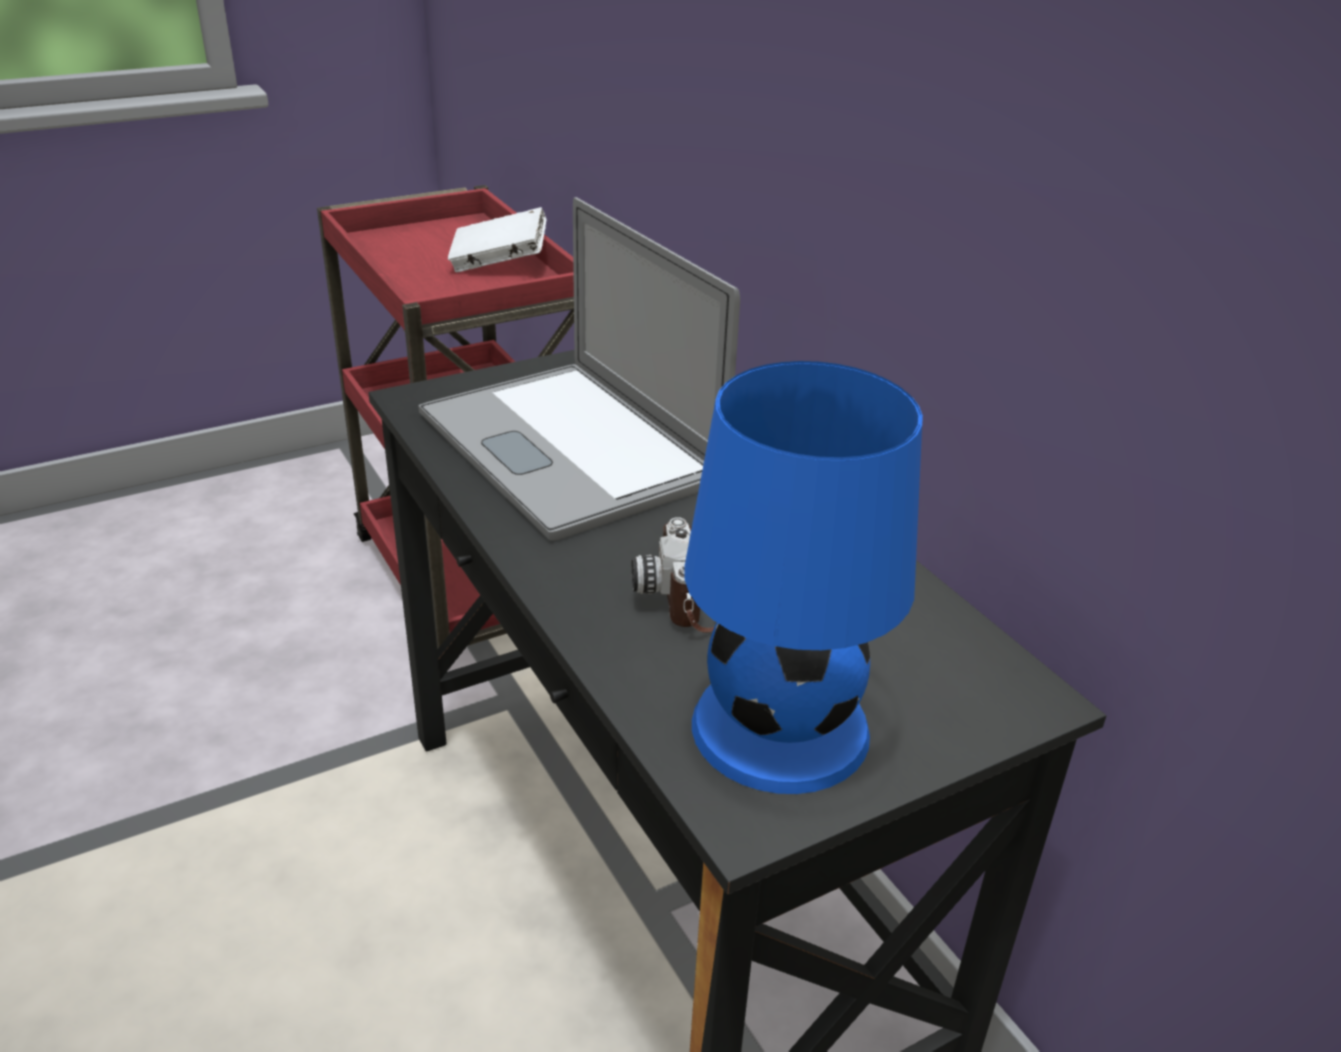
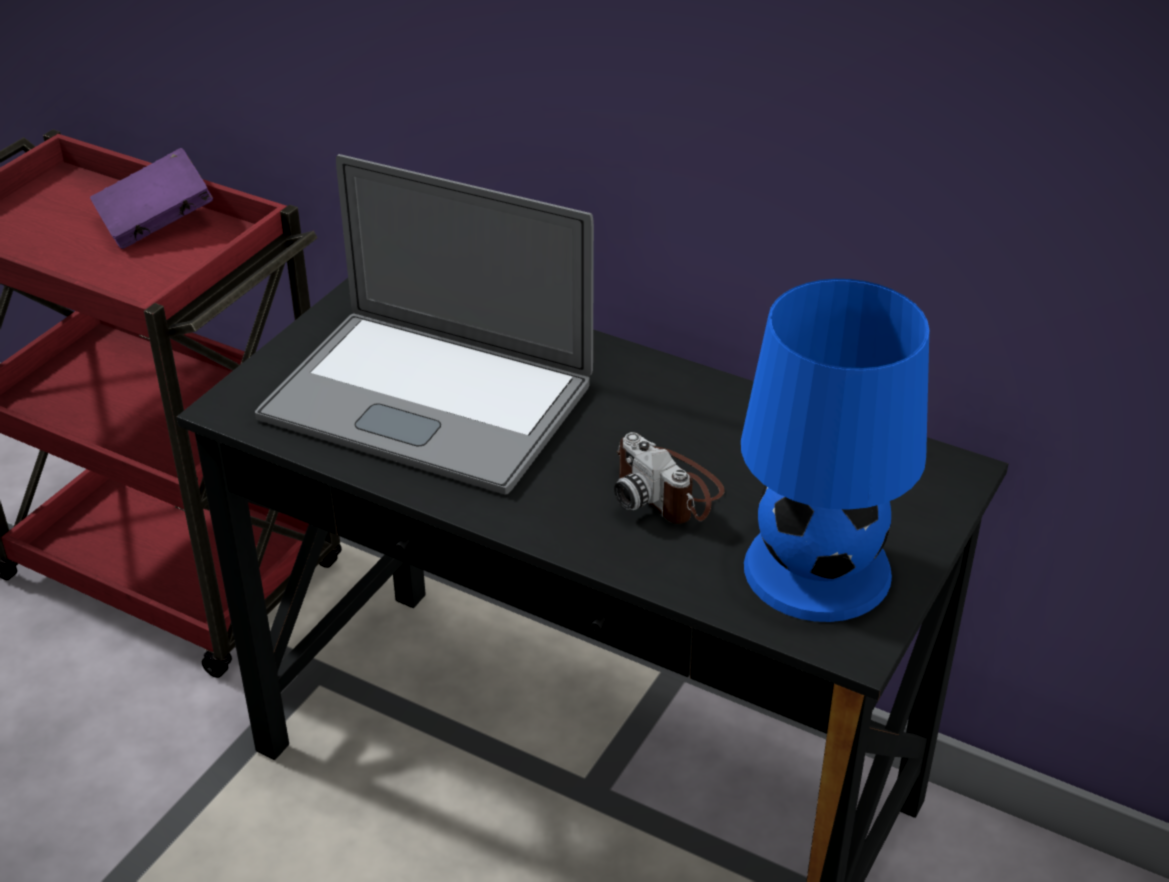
camera: 30 degrees left, 5 degrees up
white book [448,207,546,272] -> purple book [90,148,213,249]

